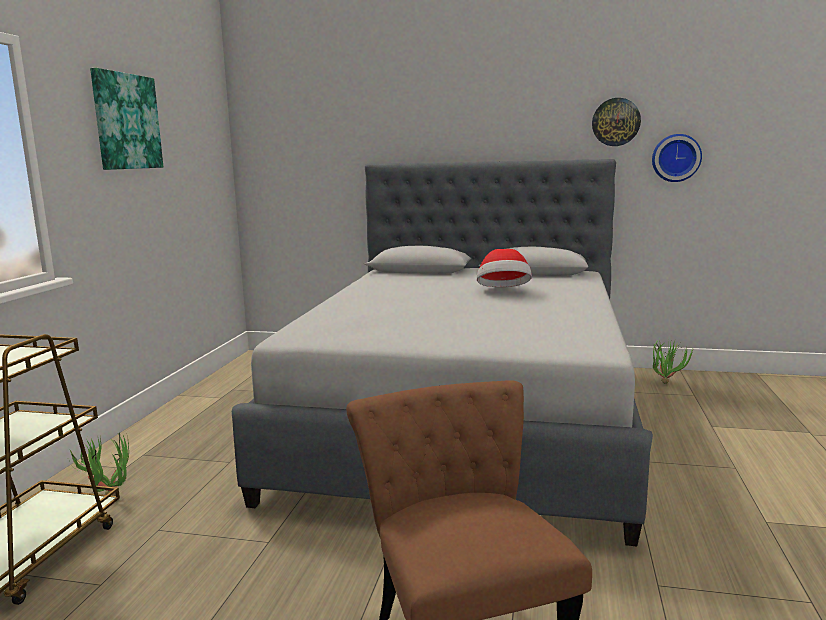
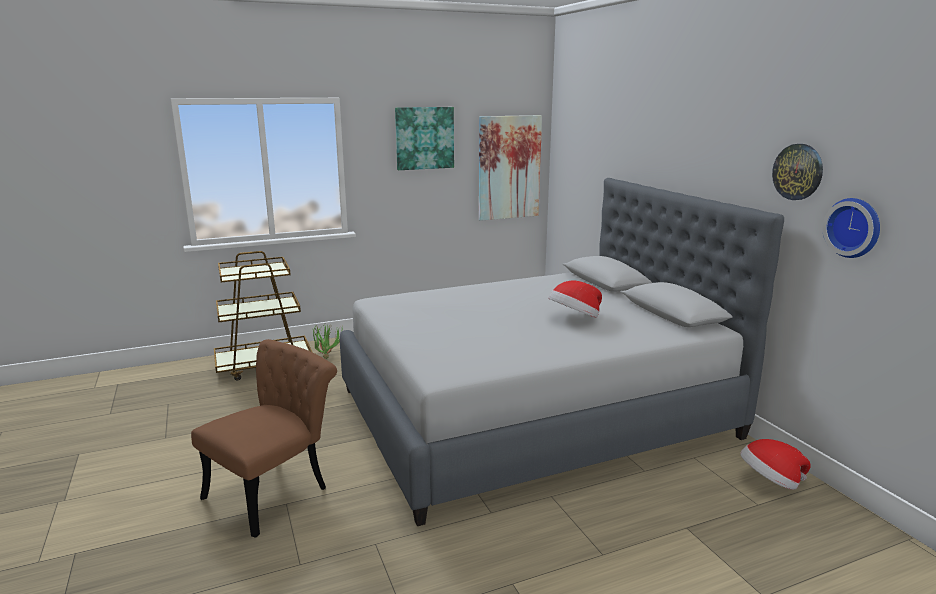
camera: 55 degrees right, 5 degrees up
potted plant [653,339,694,384] -> hat [741,439,811,490]
none -> picture [479,115,542,221]

